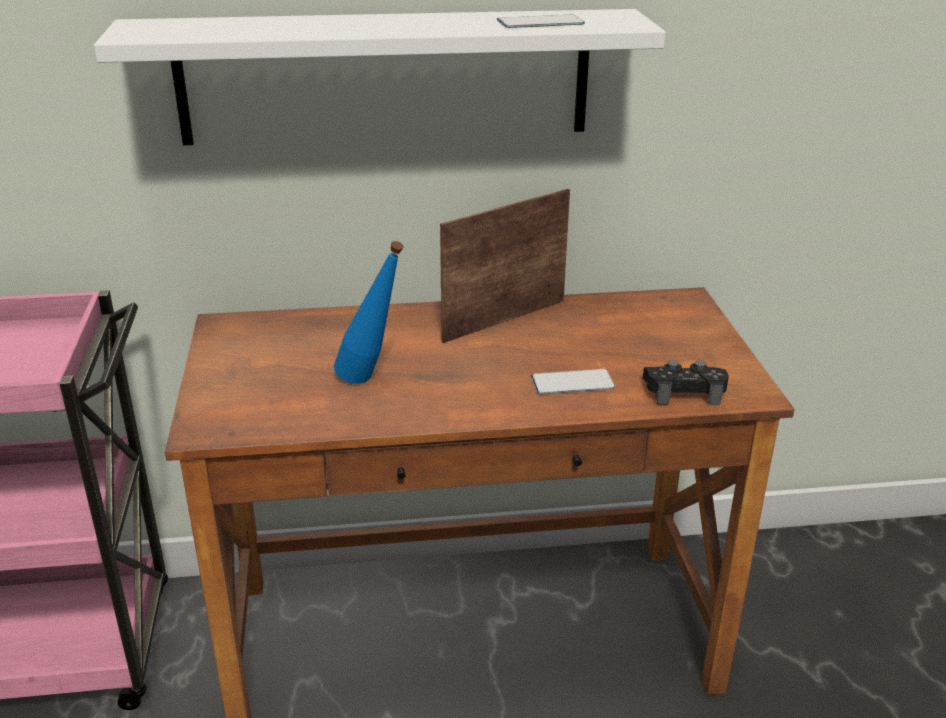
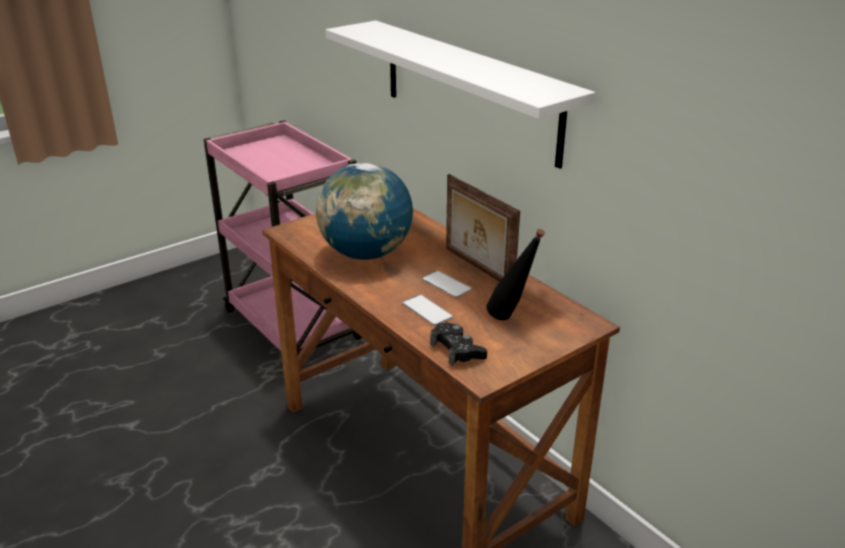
camera: 60 degrees right, 0 degrees up
blue bottle [334,241,404,384] -> globe [316,162,413,260]
picture frame [440,189,570,343] -> picture frame turned 150 degrees counterclockwise [446,174,520,282]
phone [497,14,585,28] -> phone moved to [422,270,472,297]
none -> black bottle [486,229,545,320]

